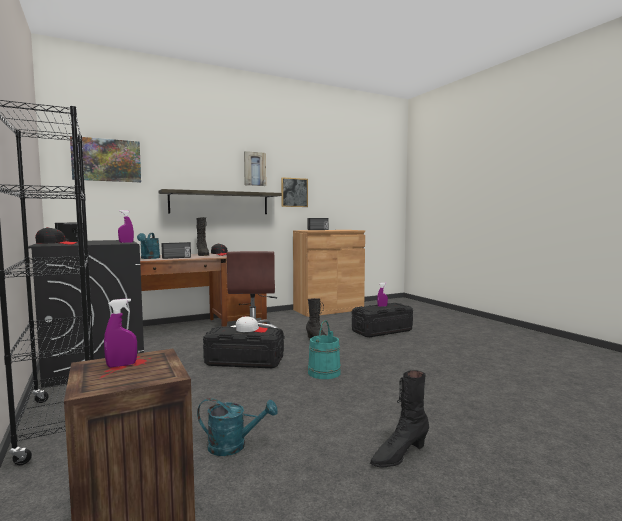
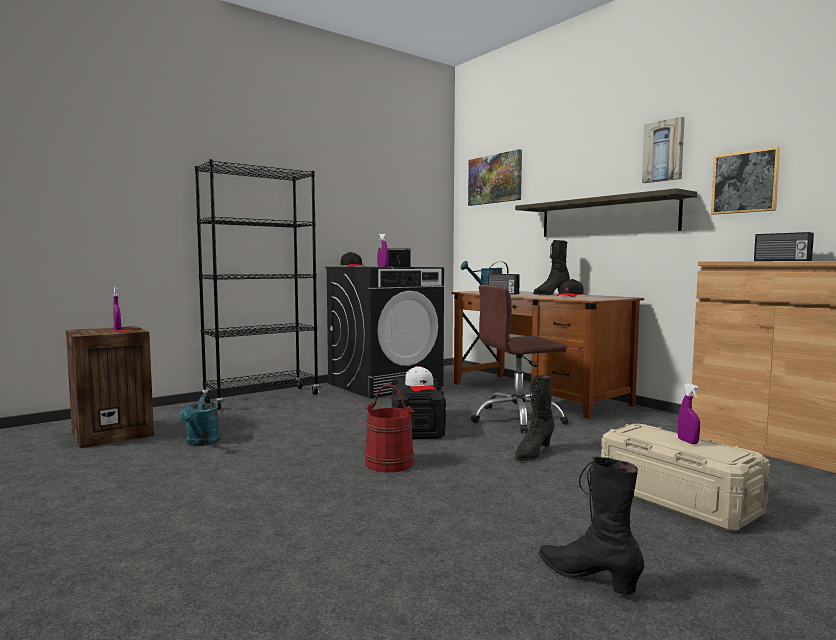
camera: 80 degrees right, 0 degrees up
turquoise bucket [308,320,341,379] -> red bucket [365,384,414,472]
black storage box [352,303,413,337] -> beige storage box [601,424,770,531]
black boot [370,370,429,468] -> black boot moved to [539,456,644,595]

